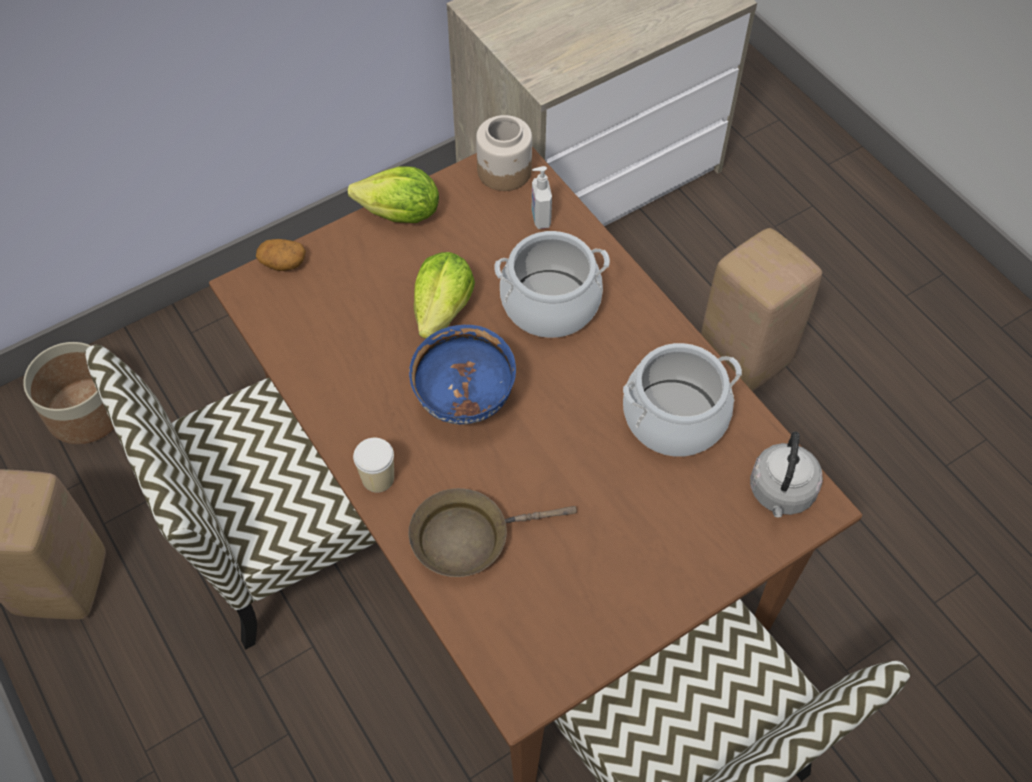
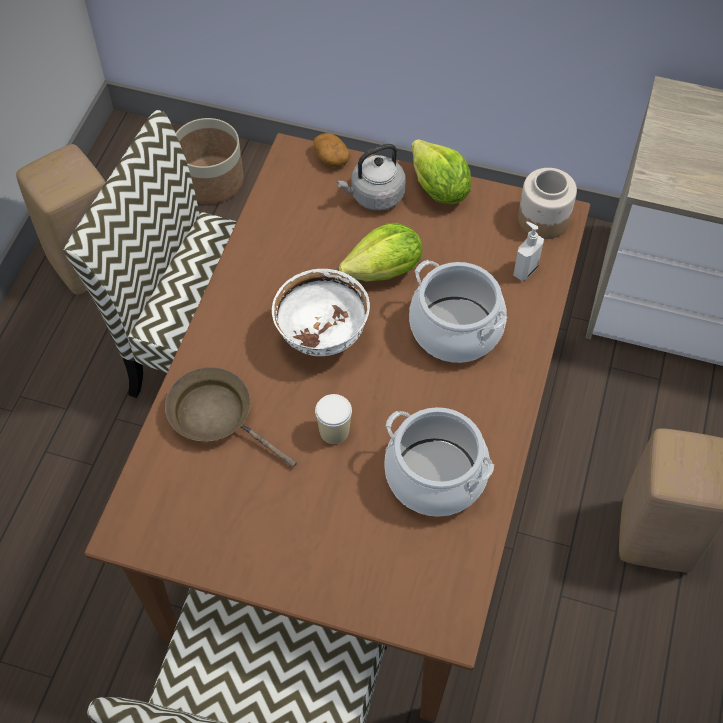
camera: 50 degrees right, 0 degrees up
cup [353,438,394,493] -> cup moved to [315,394,352,444]
blue bowl [409,325,516,425] -> white bowl [272,269,370,356]
grey kettle [750,431,823,517] -> grey kettle moved to [337,144,405,210]

